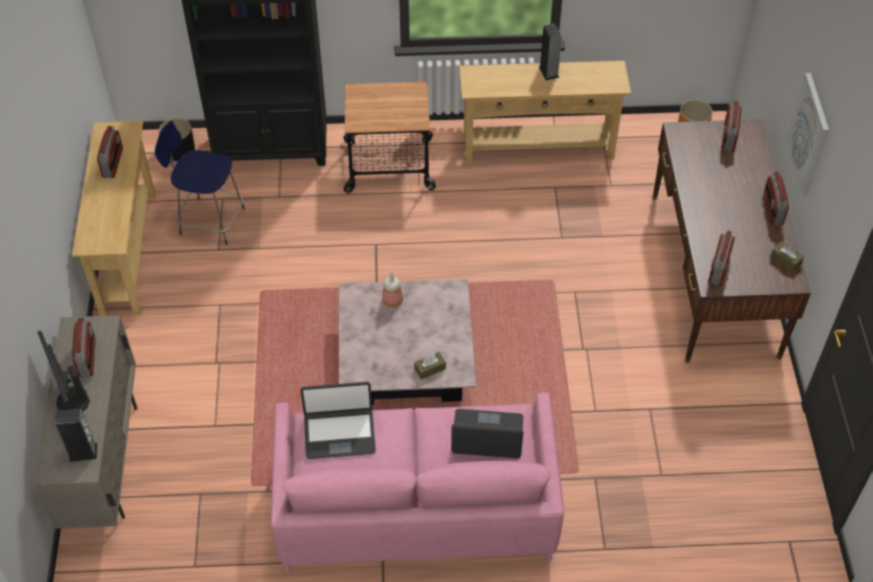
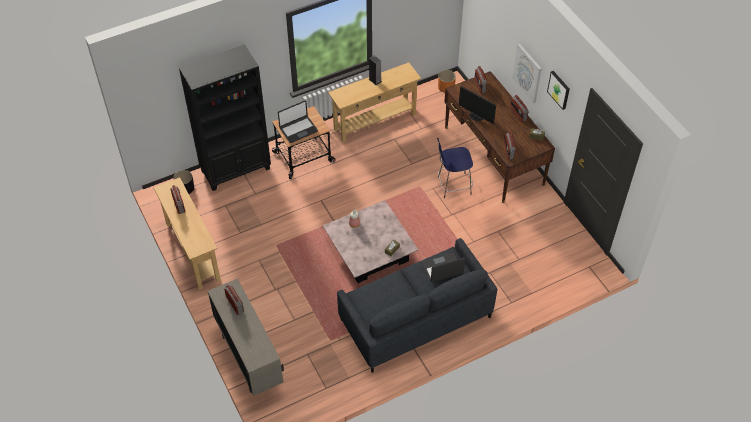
camera: 25 degrees left, 0 degrees up
monitor [37,330,90,411] -> monitor moved to [459,86,496,124]
speaker [55,408,98,462] -> none
blue stool [155,121,245,245] -> blue stool moved to [437,138,473,198]
pink sofa [271,393,564,573] -> grey sofa [337,238,498,373]
laptop [300,382,376,459] -> laptop moved to [278,100,318,143]
none -> picture [547,71,570,110]

